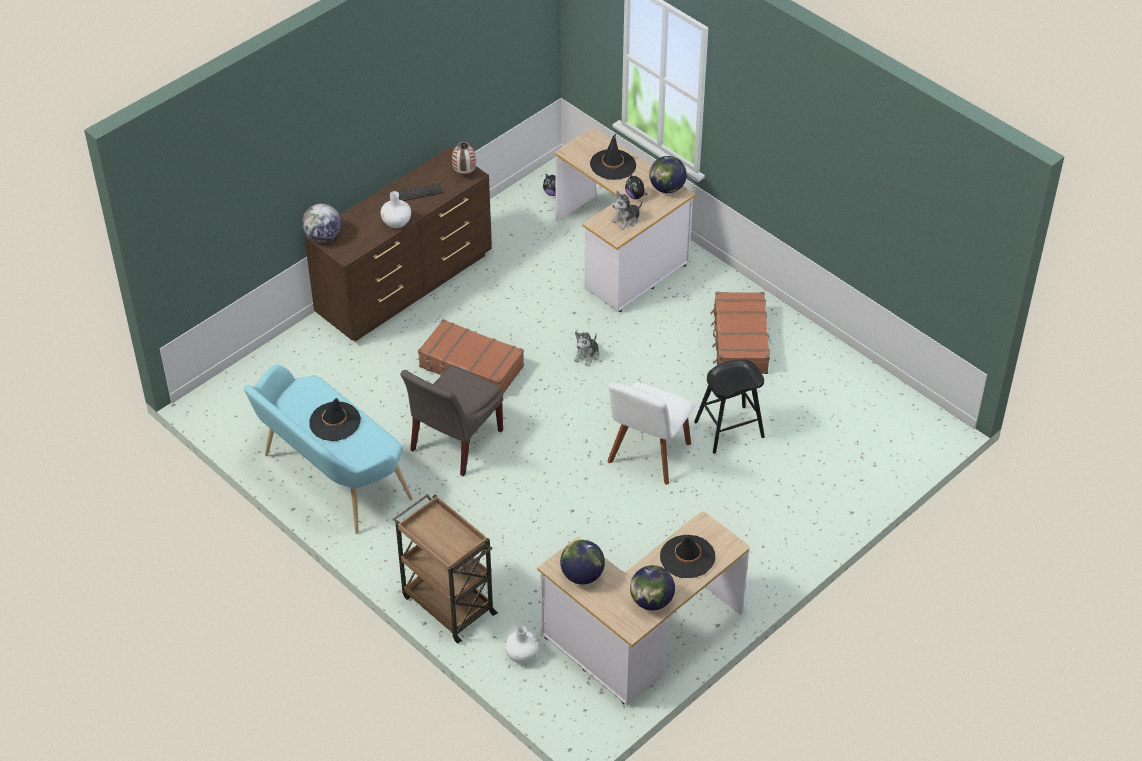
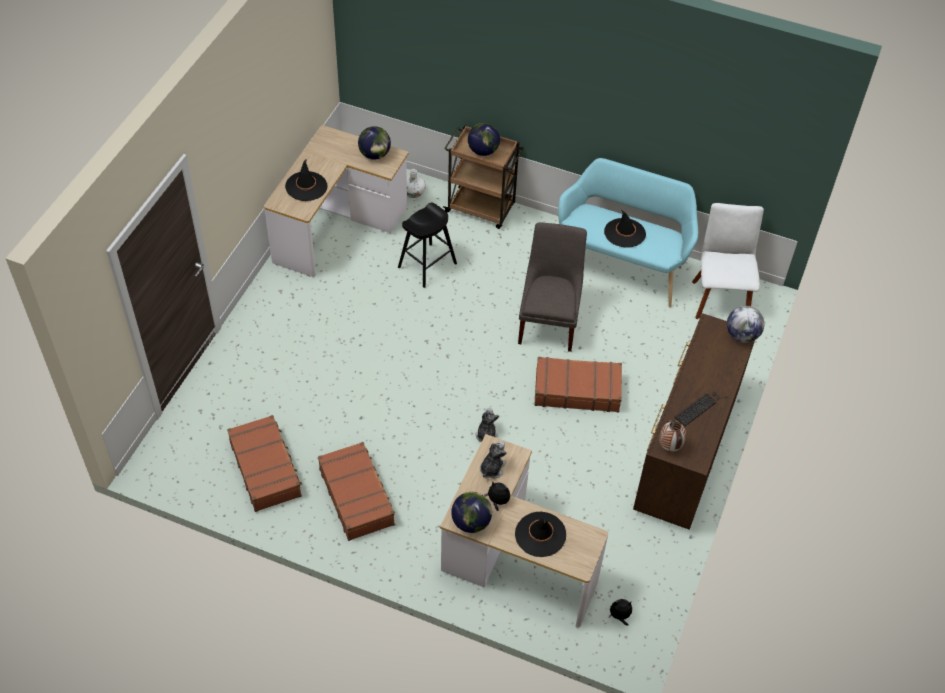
camera: 155 degrees right, 5 degrees up
white vase [381,191,411,228] -> none
white chair [607,382,695,485] -> white chair moved to [692,203,764,319]
globe [630,565,675,611] -> globe moved to [468,123,500,156]
black stool [694,360,765,454] -> black stool moved to [398,203,457,288]
none -> brown suitcase [227,415,302,512]

